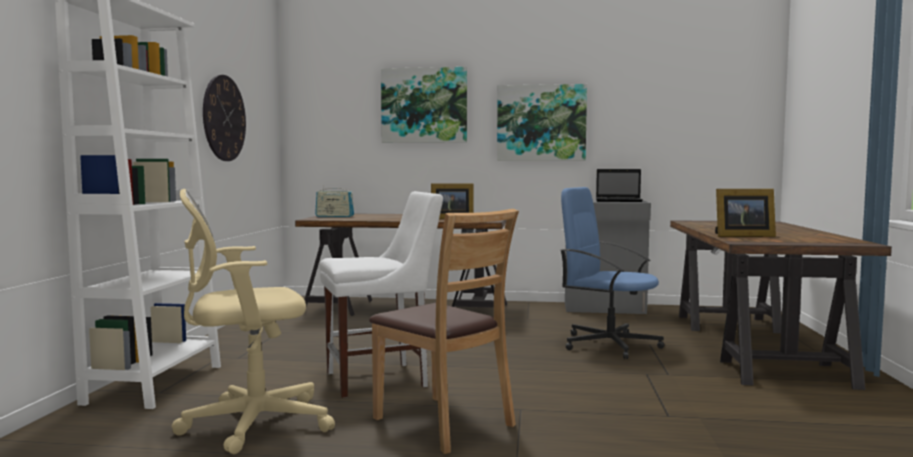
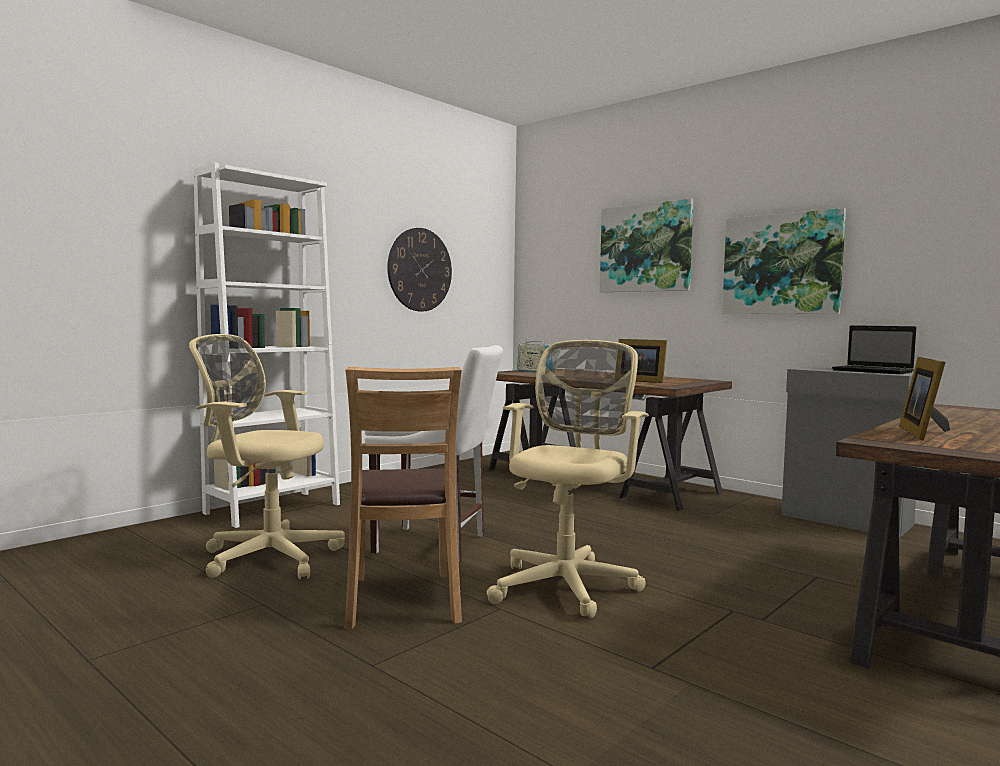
camera: 35 degrees right, 0 degrees up
blue office chair [561,187,664,359] -> none
picture frame [715,189,776,237] -> picture frame turned 75 degrees clockwise [899,357,950,441]
none -> beige office chair [487,340,649,618]

